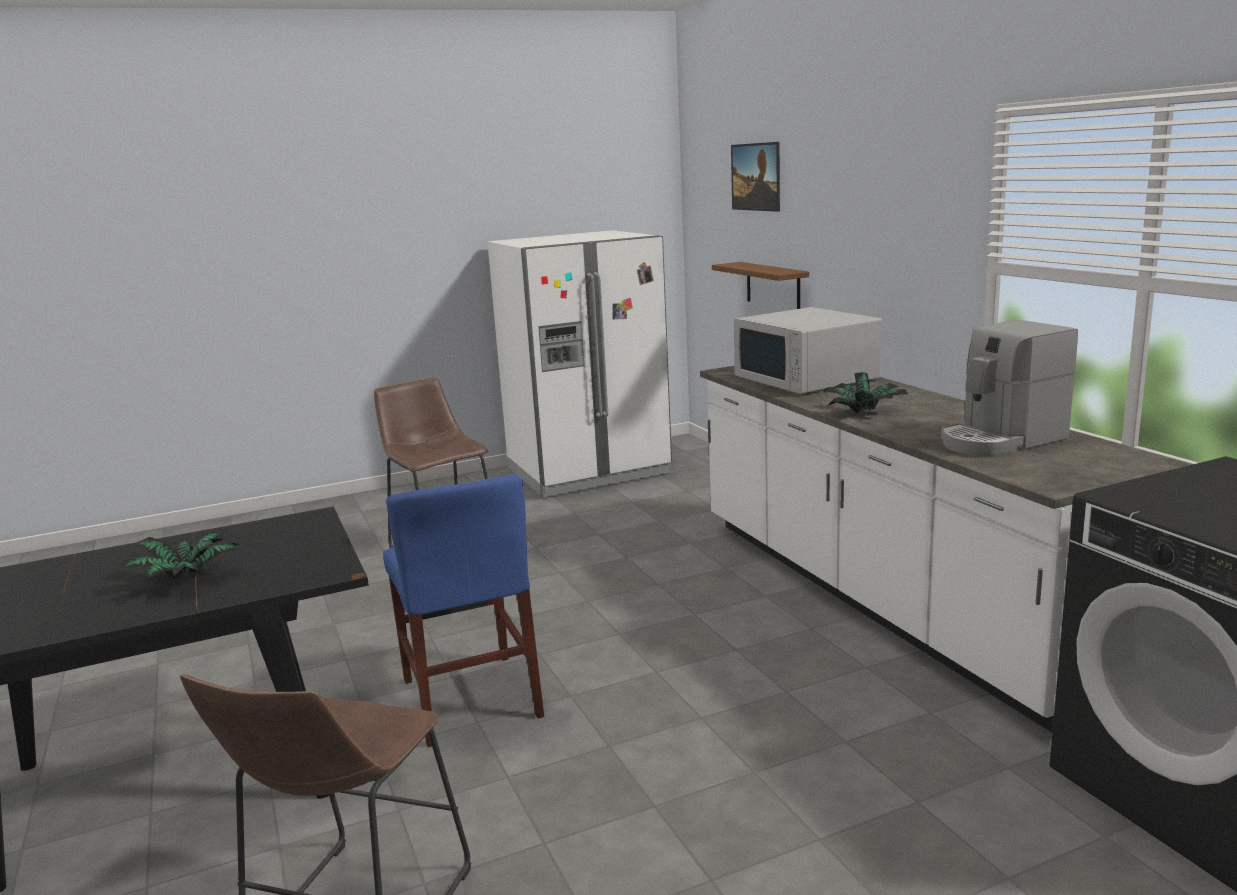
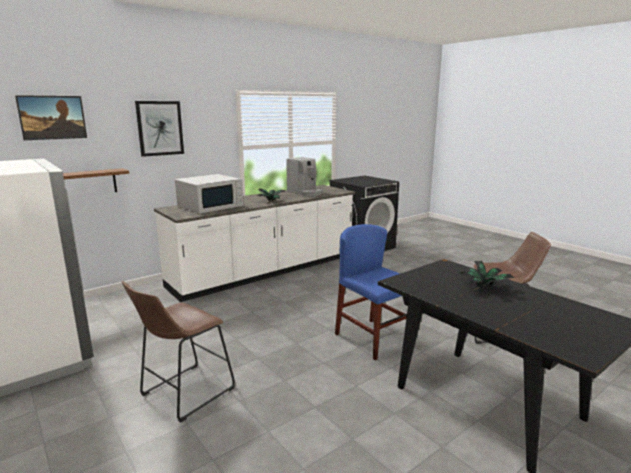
camera: 105 degrees left, 0 degrees up
blue chair [383,474,544,747] -> blue chair turned 90 degrees counterclockwise [335,224,407,360]
none -> picture [135,101,184,157]

